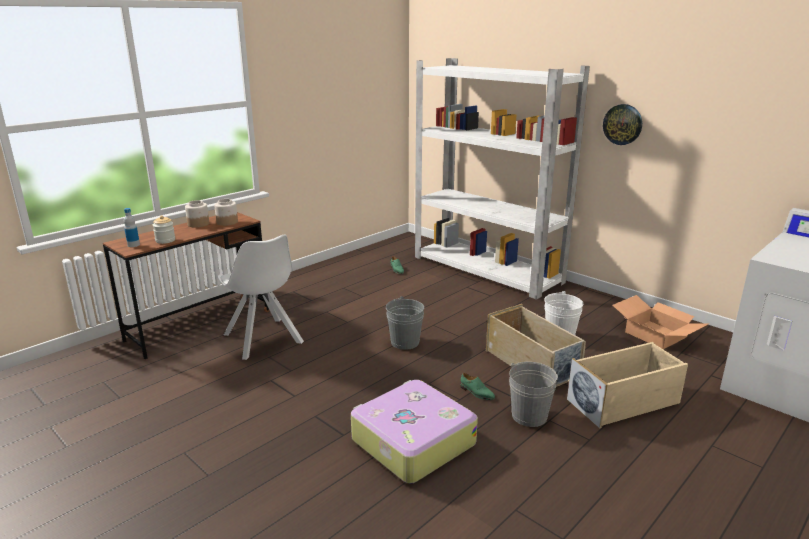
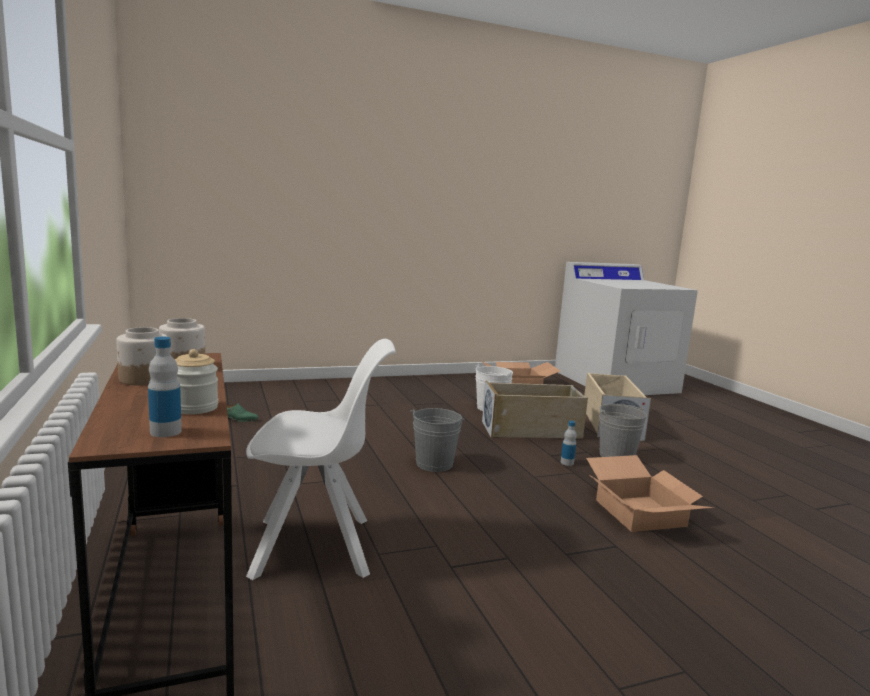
camera: 65 degrees left, 10 degrees down
suitcase [351,380,478,483] -> cardboard box [586,455,714,532]
white bookcase [415,58,590,300] -> none
green shoe [460,373,495,400] -> bottle [561,421,577,466]
wall clock [603,104,642,145] -> none

